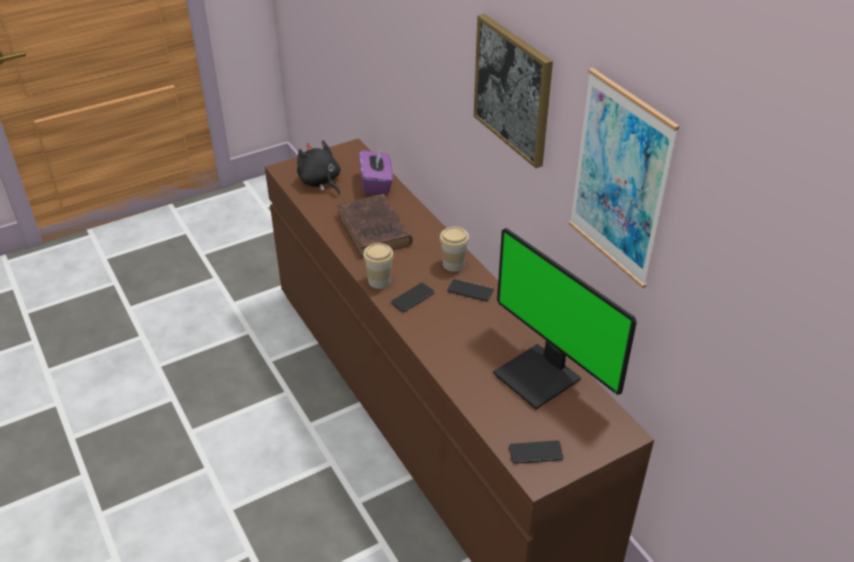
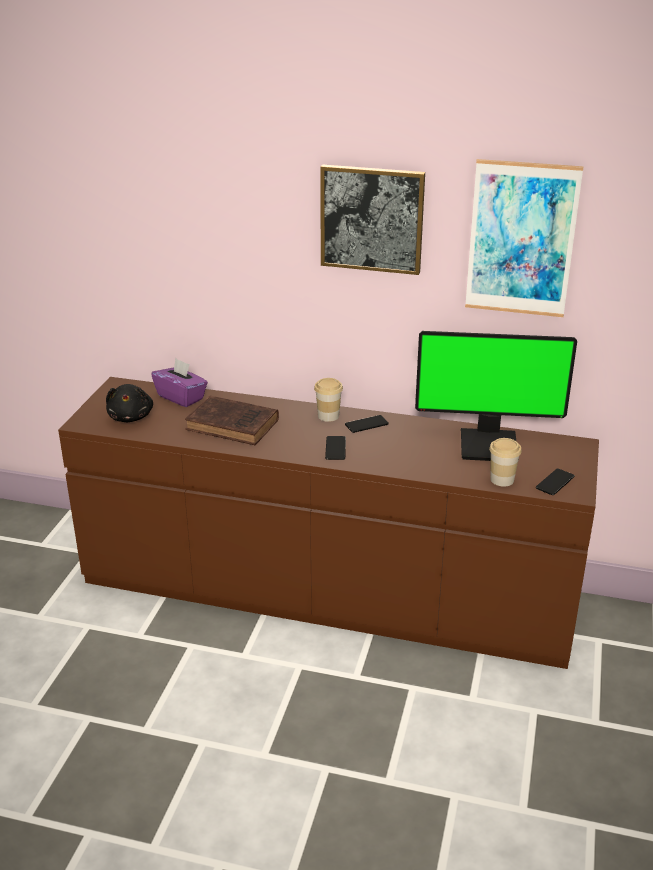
camera: 45 degrees left, 10 degrees down
black plush toy [297,140,340,195] -> black plush toy turned 105 degrees counterclockwise [106,384,153,422]
cup [363,243,394,289] -> cup moved to [489,438,522,487]

